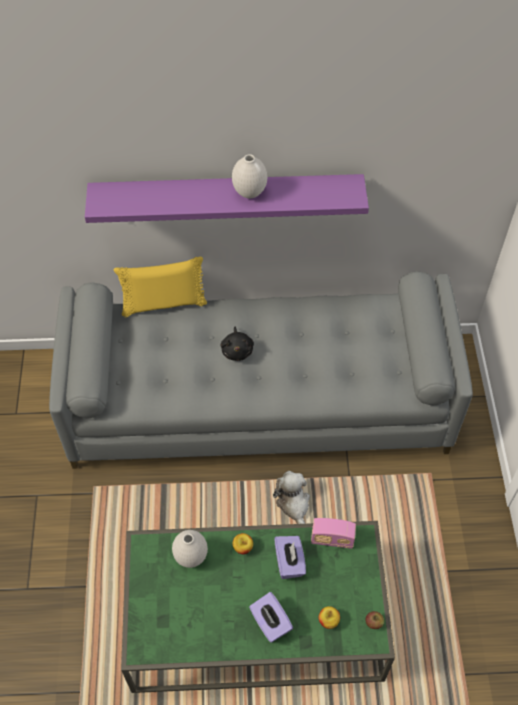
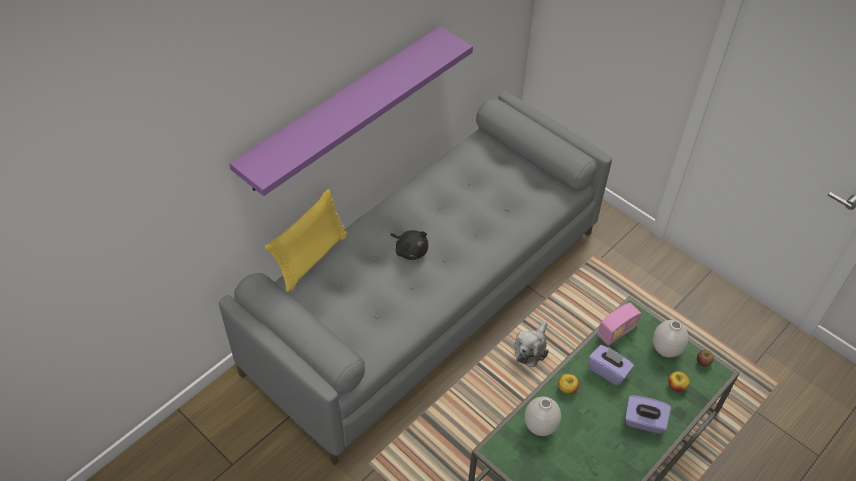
camera: 45 degrees left, 5 degrees down
white vase [232,154,267,199] -> white vase moved to [653,320,689,357]
plush toy [273,471,310,524] -> plush toy turned 90 degrees counterclockwise [514,322,548,367]

